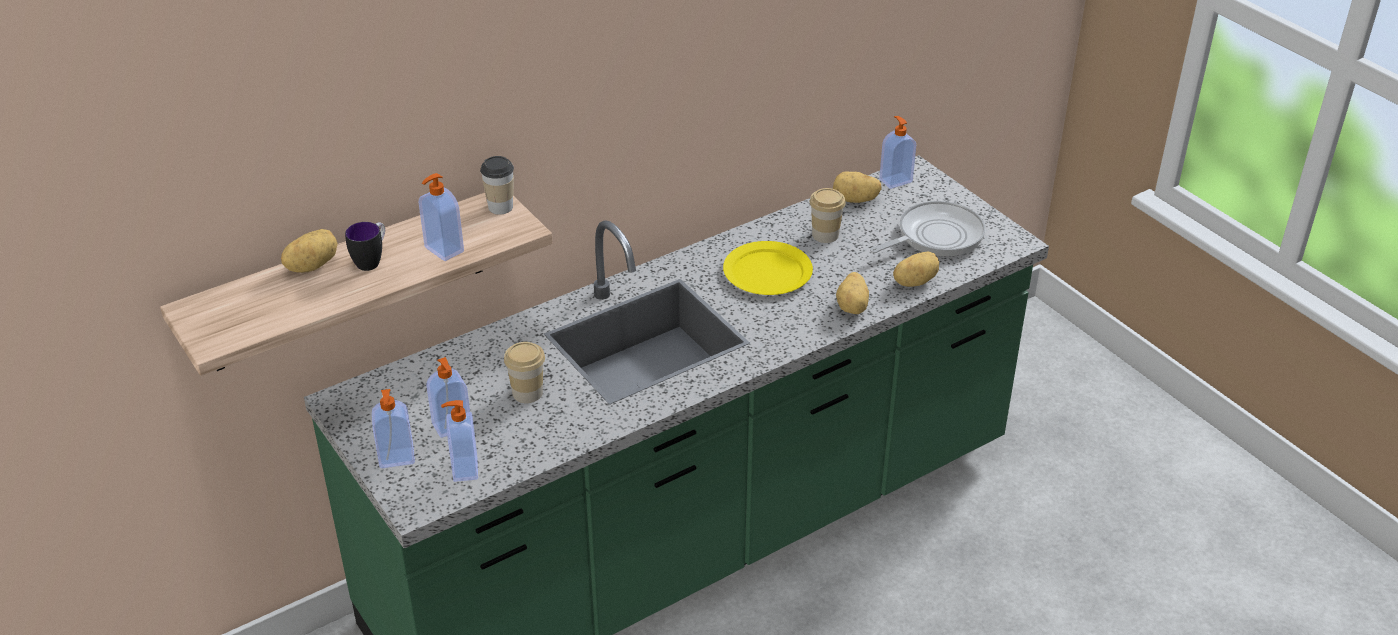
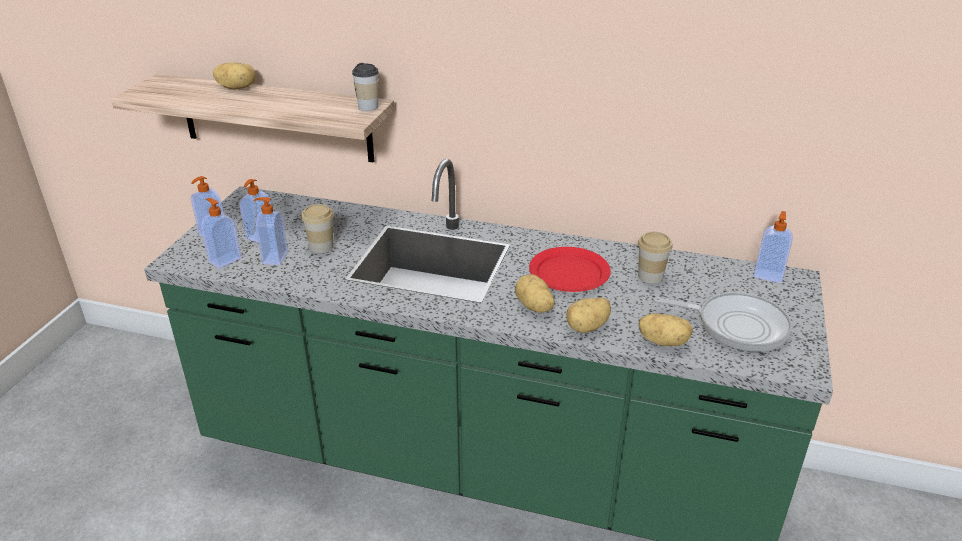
camera: 50 degrees right, 5 degrees down
mug [345,222,385,271] -> none
soap dispenser [419,173,464,261] -> soap dispenser moved to [254,197,288,265]
yellow plate [723,241,813,295] -> red plate [529,247,611,292]
potato [833,171,881,203] -> potato moved to [515,274,555,313]

